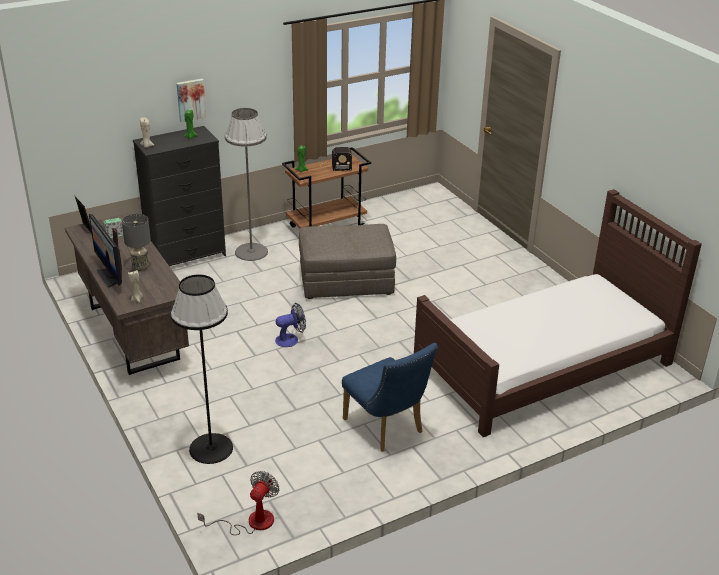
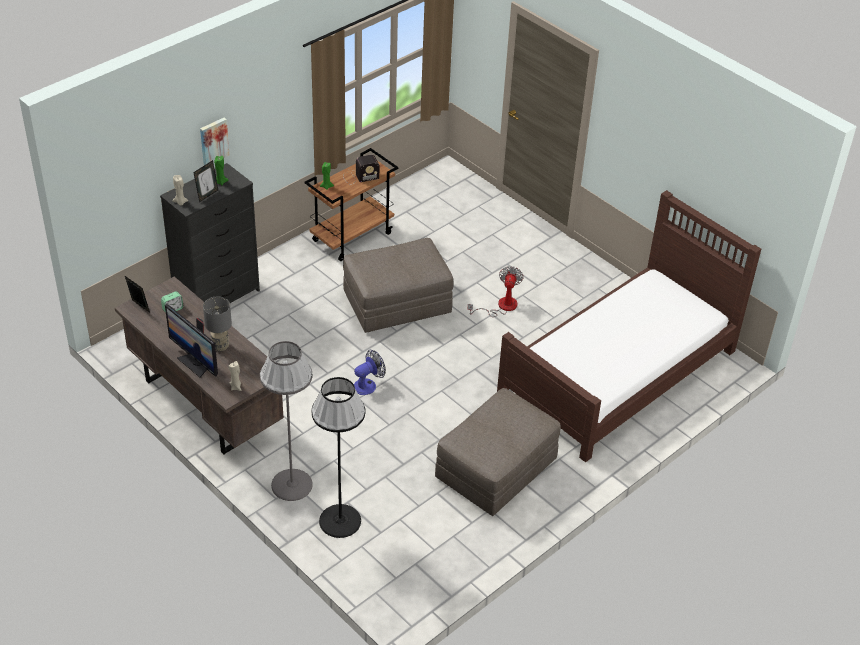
camera: 15 degrees left, 10 degrees up
fan [197,471,279,535] -> fan moved to [467,266,524,317]
grey floor lamp [225,108,268,261] -> grey floor lamp moved to [260,341,313,501]
blue chair [342,343,438,452] -> grey ottoman [435,388,561,516]
none -> picture frame [193,160,218,202]

